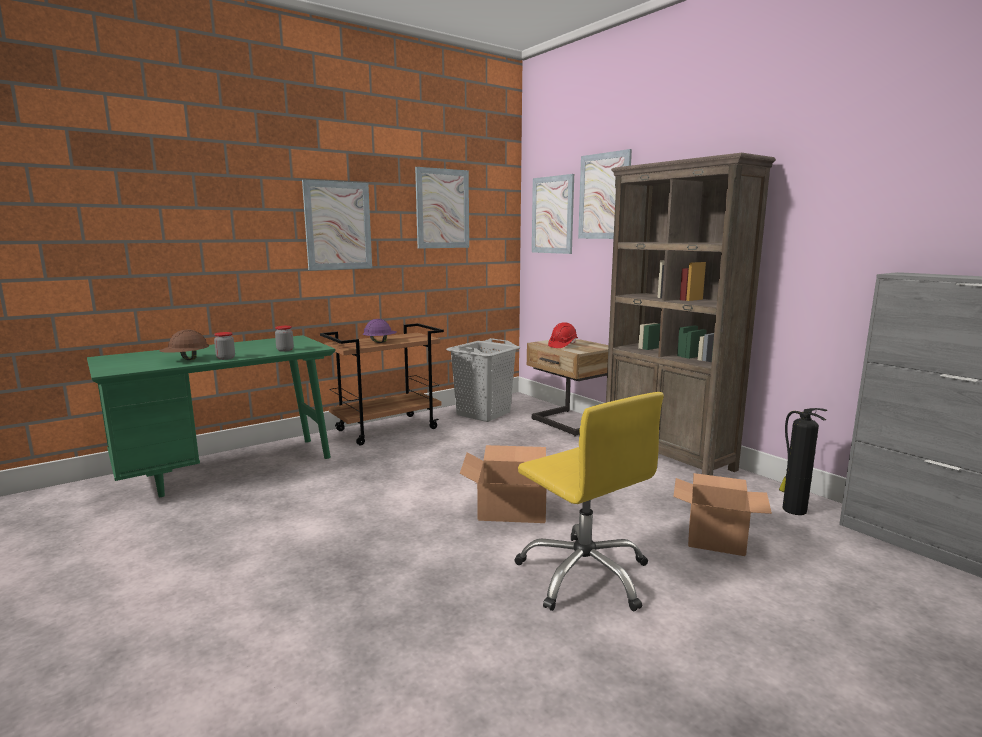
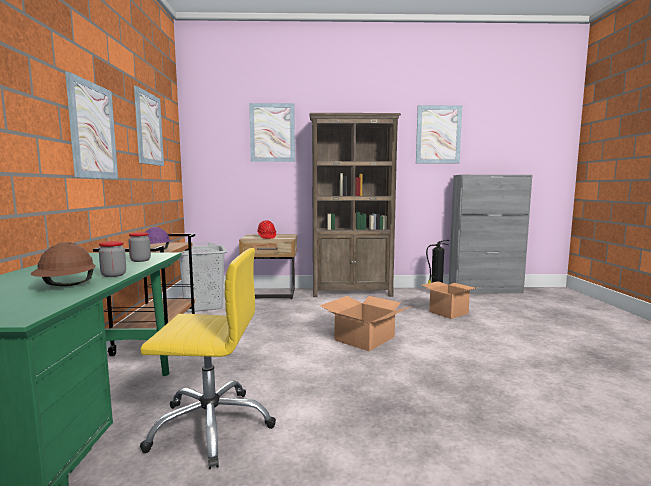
camera: 55 degrees left, 5 degrees down
yellow office chair [515,392,664,611] -> yellow office chair moved to [140,248,276,469]
picture [532,174,574,254] -> picture moved to [416,105,462,163]

